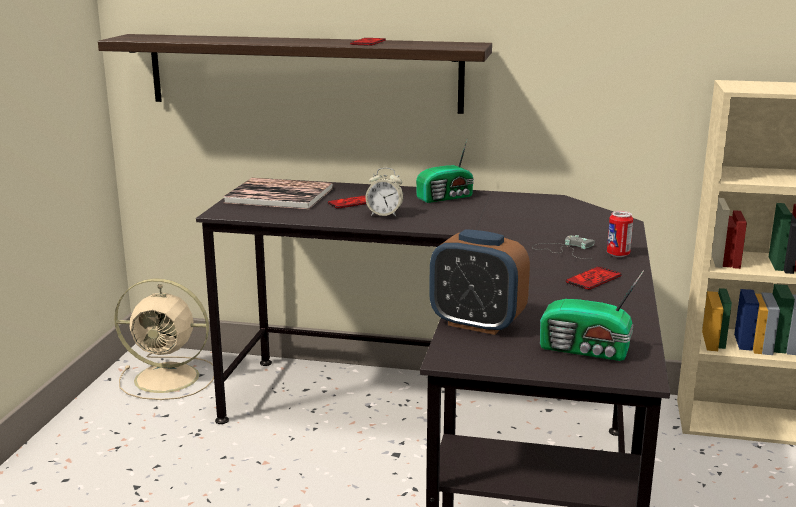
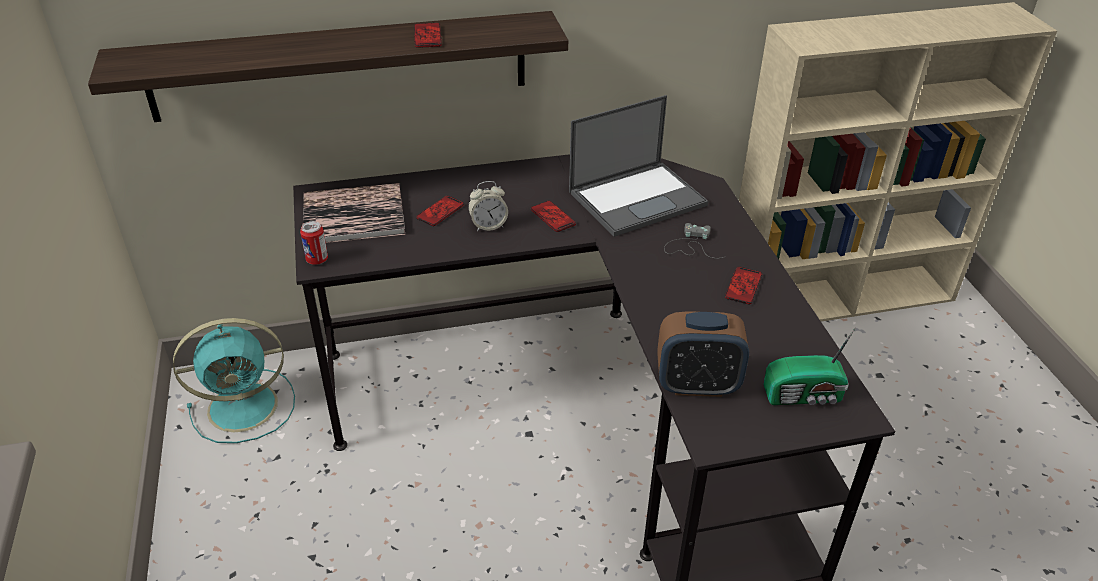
camera: 25 degrees left, 20 degrees up
beige fan [114,279,214,400] -> turquoise fan [173,318,295,443]
radio [416,140,474,203] -> none
can [607,211,633,257] -> can moved to [300,221,328,265]
none -> phone [531,201,576,232]
none -> laptop [569,95,708,237]

